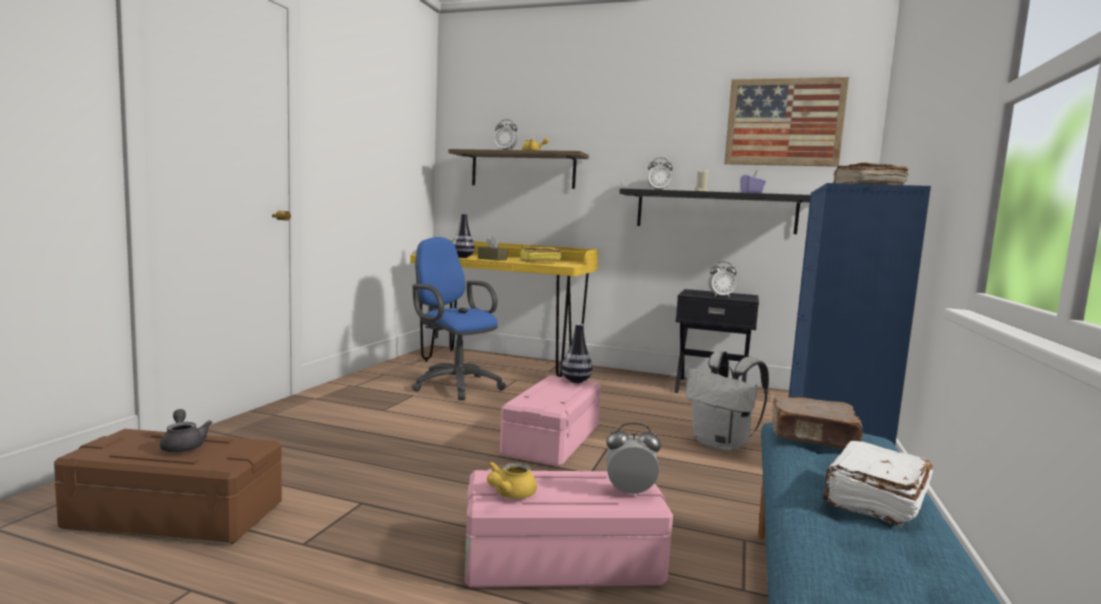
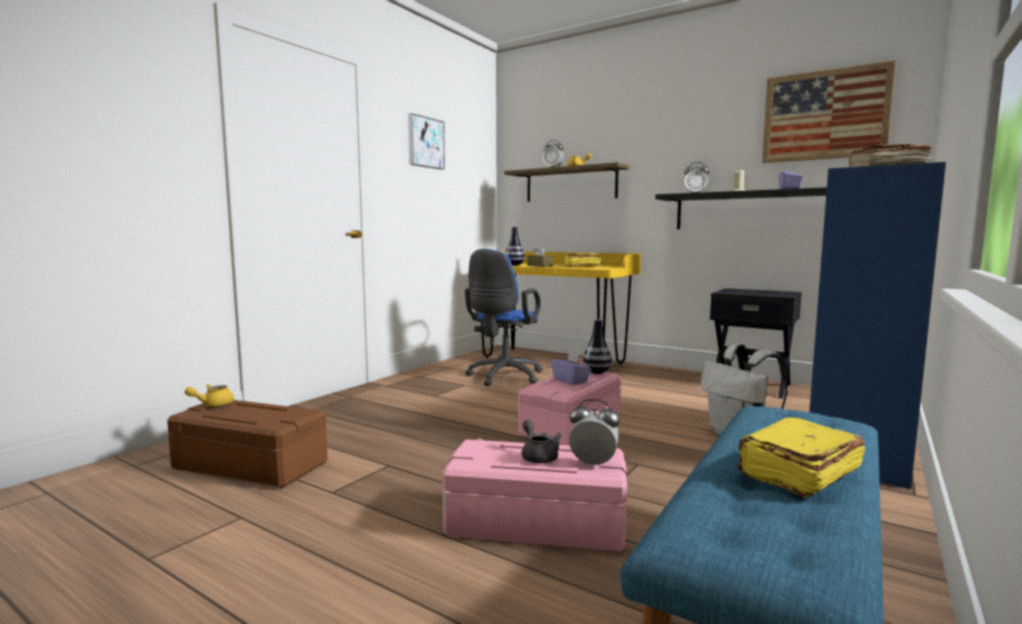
camera: 15 degrees right, 0 degrees up
grey teapot [160,409,212,453] -> grey teapot moved to [522,420,562,463]
blue office chair [411,237,506,400] -> blue office chair turned 120 degrees counterclockwise [465,249,542,386]
yellow teapot [487,462,537,499] -> yellow teapot moved to [184,384,234,407]
alarm clock [708,262,737,297] -> none
brown book [772,396,864,449] -> none
white book [822,441,933,527] -> yellow book [737,417,865,498]
none -> picture [408,113,445,170]
none -> purple tissue box [551,351,591,385]

